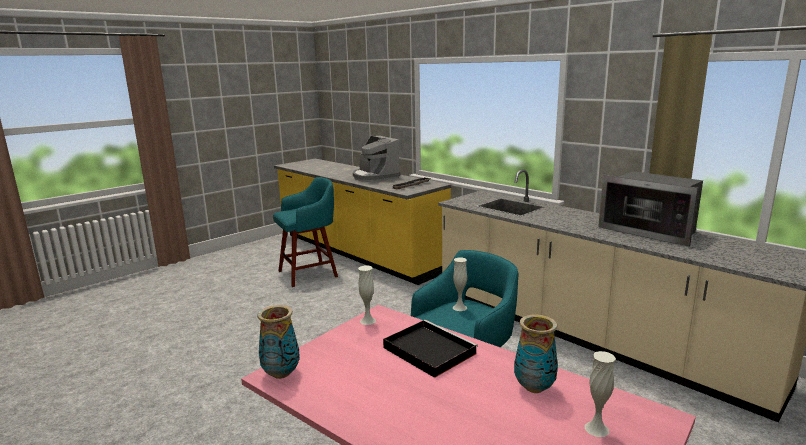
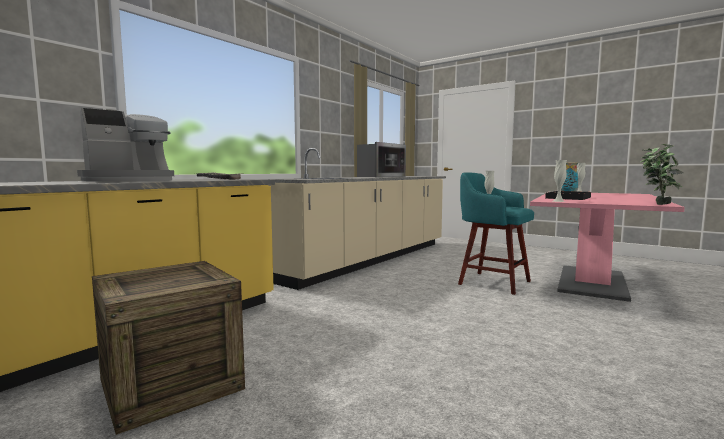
camera: 100 degrees left, 10 degrees down
vase [257,305,300,379] -> potted plant [640,144,684,205]
turquoise stool [273,177,338,287] -> crate [92,261,245,435]

